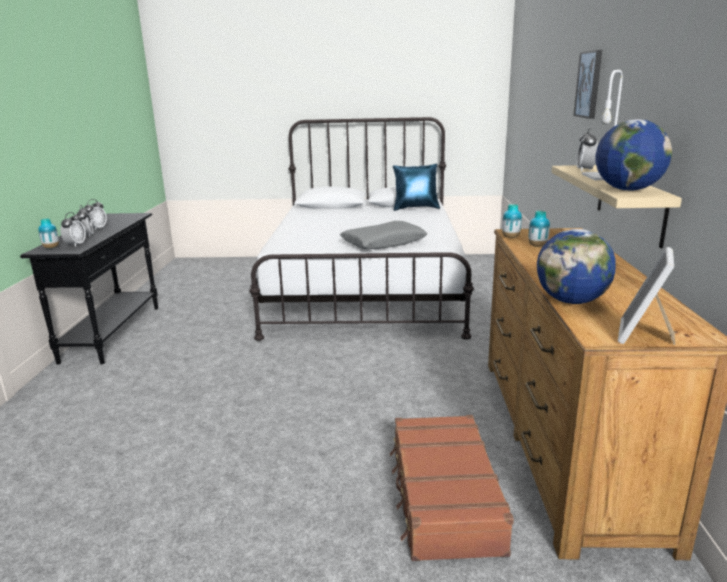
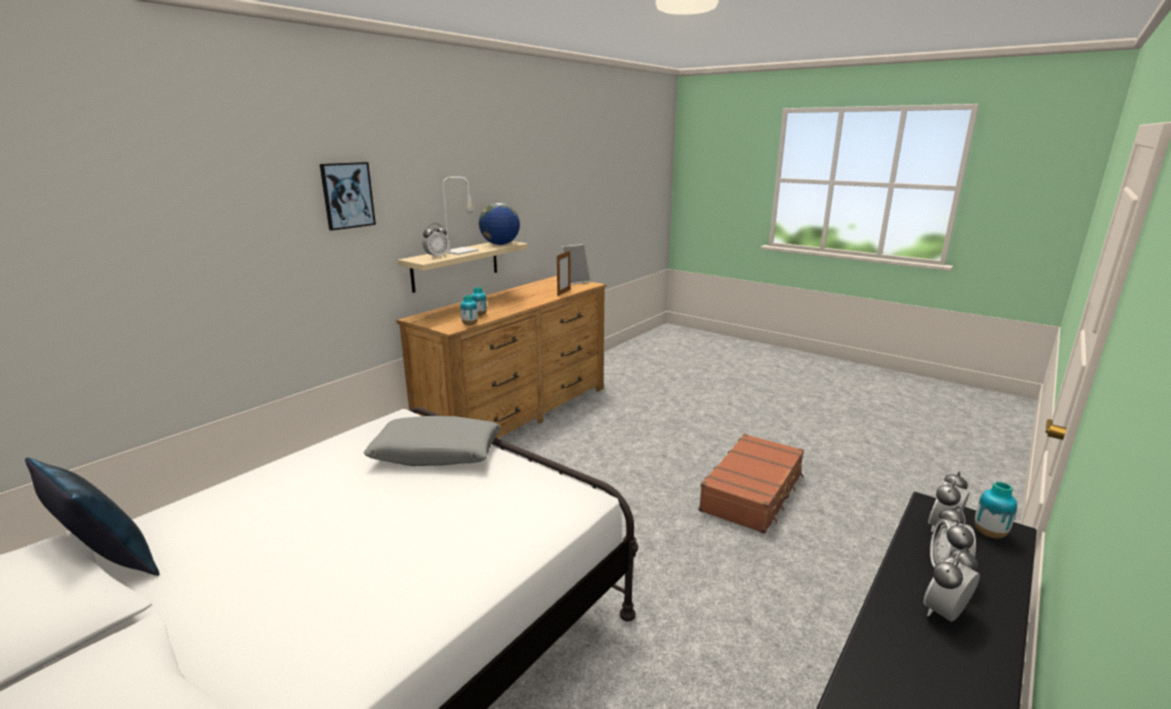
camera: 145 degrees left, 0 degrees up
brown suitcase [390,415,514,561] -> brown suitcase moved to [699,433,804,534]
globe [537,229,616,304] -> picture frame [557,250,571,296]

